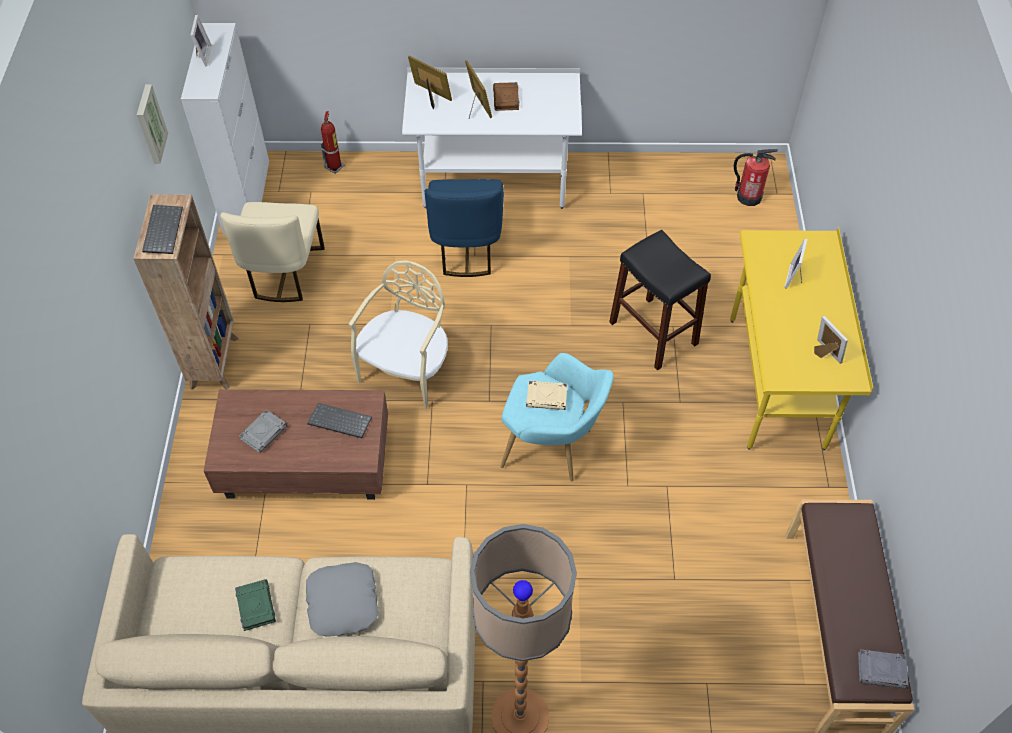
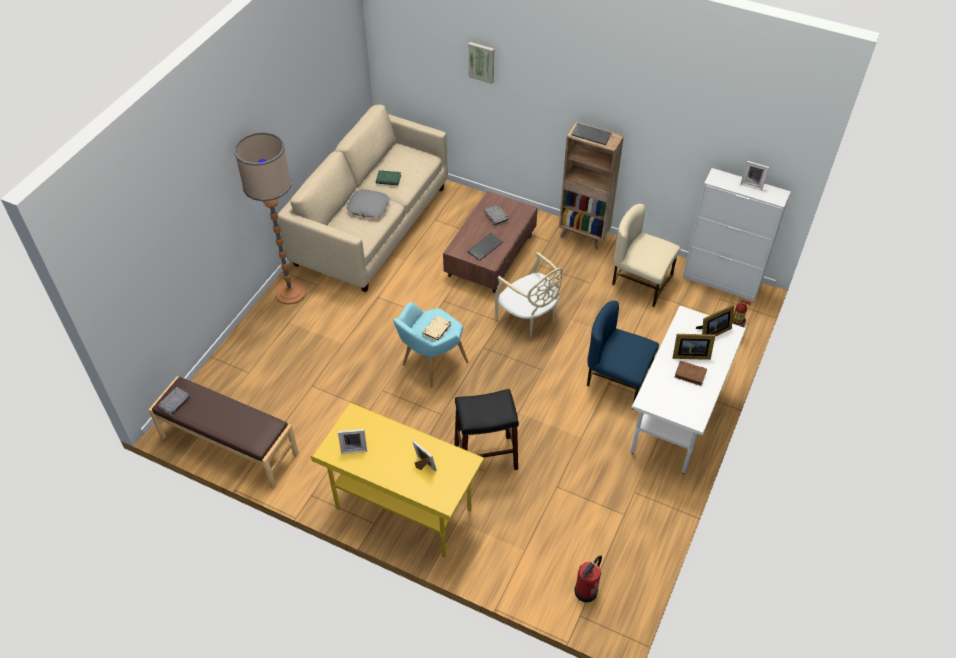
camera: 115 degrees right, 5 degrees down
picture [137,84,168,163] -> picture moved to [468,42,494,84]

